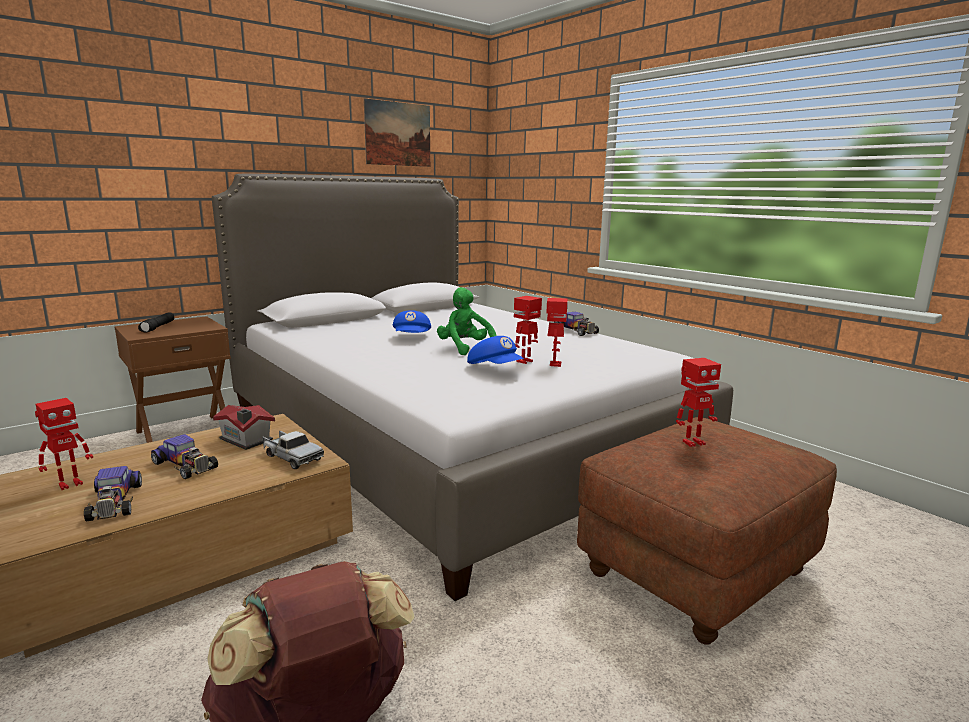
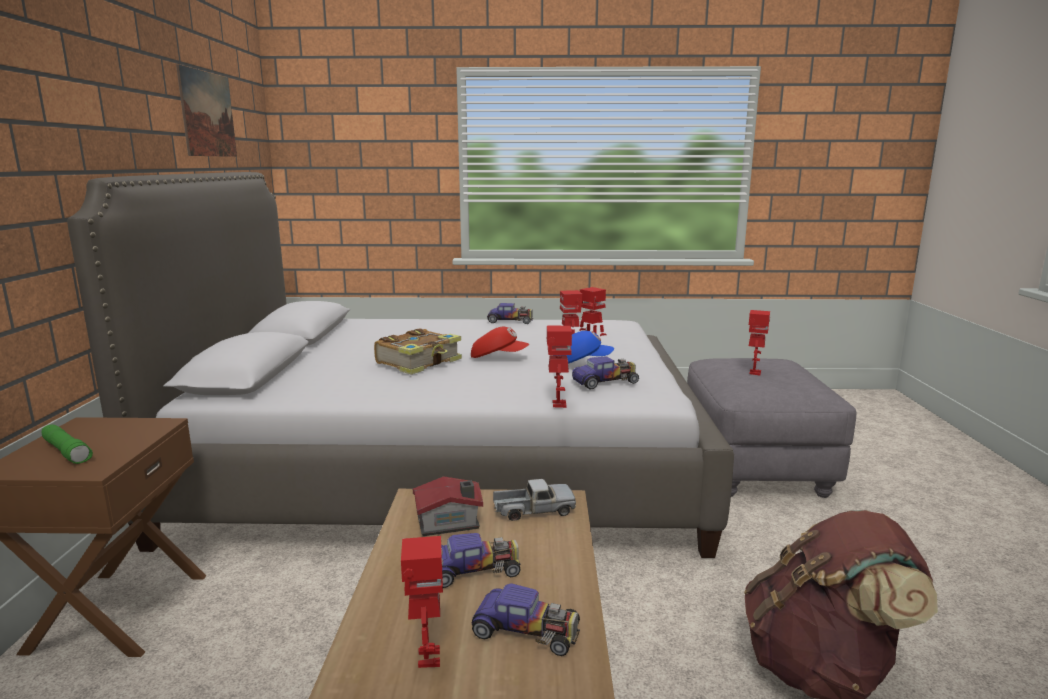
camera: 50 degrees left, 0 degrees up
black flashlight [138,313,174,332] -> green flashlight [42,424,93,464]
blue cap [393,310,431,333] -> book [374,328,462,375]
green plush toy [437,287,496,355] -> red cap [471,327,529,358]
brown ottoman [577,417,837,645] -> grey ottoman [687,358,856,498]
none -> toy robot [547,326,572,408]
none -> toy car [572,357,639,389]

